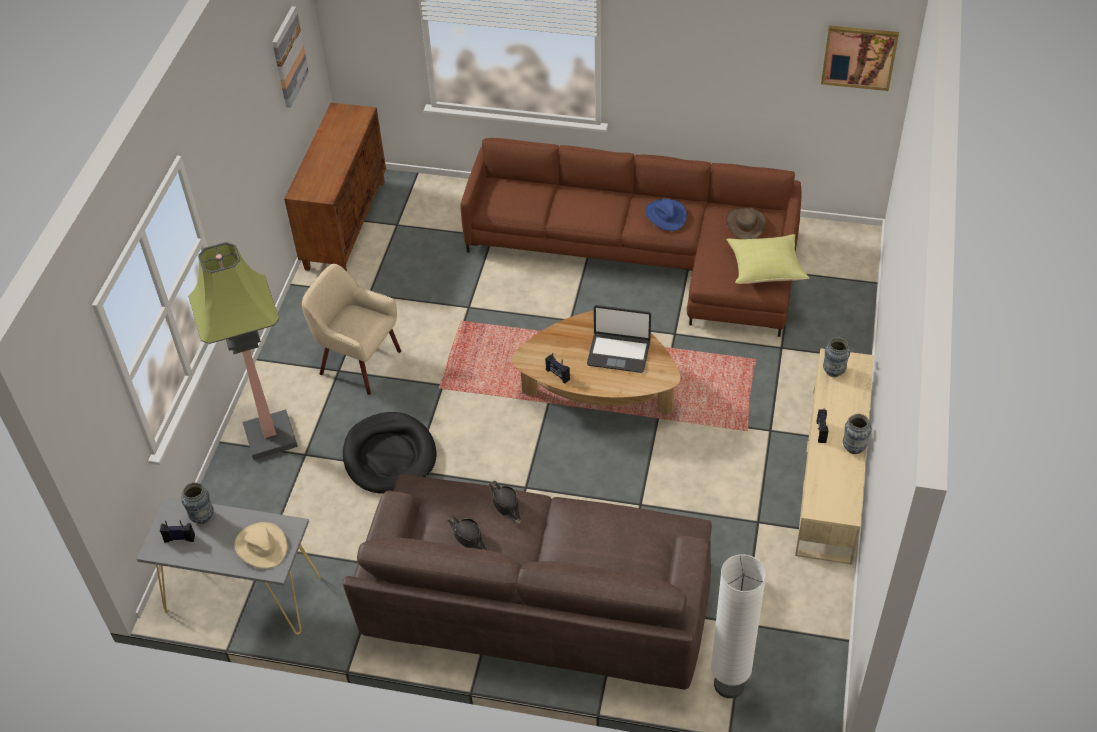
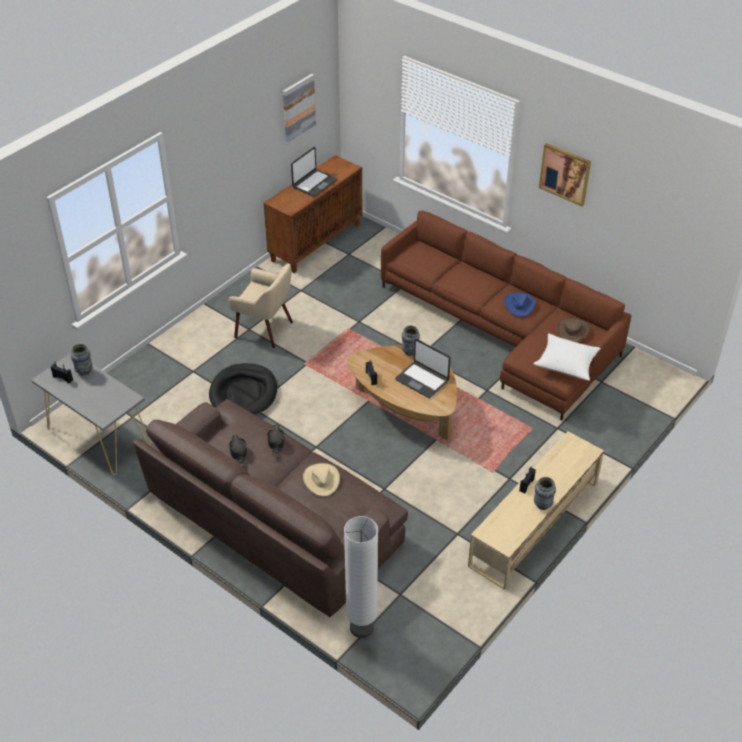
camera: 25 degrees right, 5 degrees down
floor lamp [188,242,298,460] -> none
beige hat [234,522,287,569] -> beige hat moved to [303,463,340,496]
beige armchair [302,264,401,395] -> beige armchair turned 150 degrees clockwise [229,264,293,348]
yellow pillow [727,234,809,284] -> white pillow [533,333,601,381]
picture [821,26,899,91] -> picture moved to [539,143,591,206]
vase [823,338,850,377] -> vase moved to [402,326,420,356]
none -> laptop [291,147,337,197]

